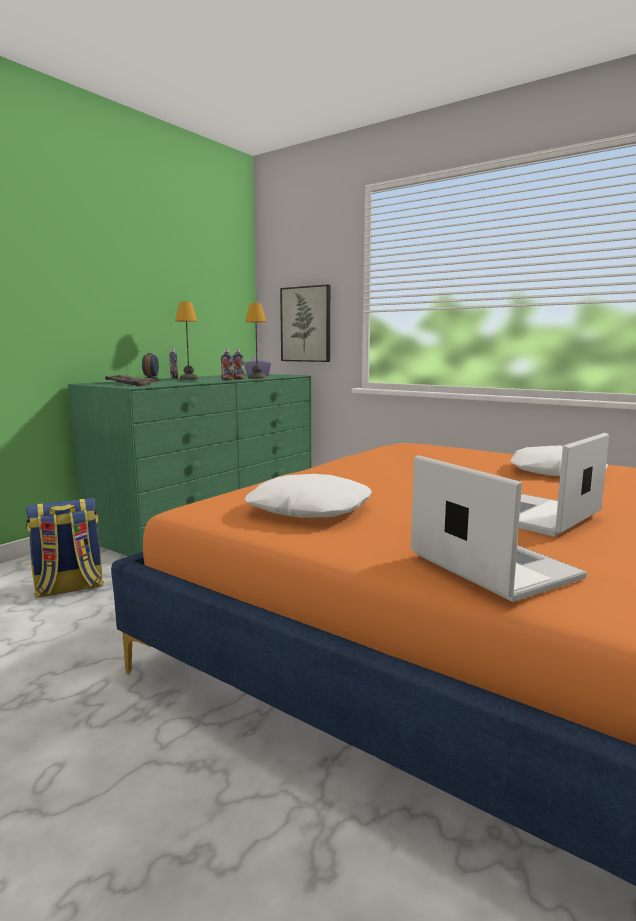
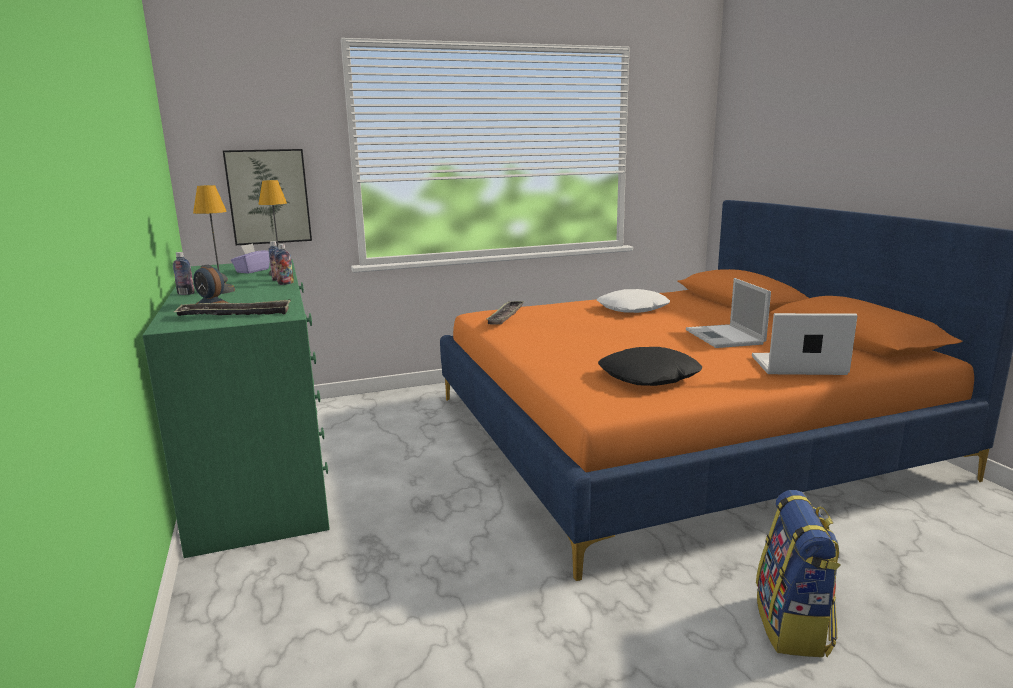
camera: 55 degrees left, 5 degrees up
backpack [26,498,104,598] -> backpack moved to [756,490,840,657]
white pillow [245,474,372,518] -> black pillow [598,347,702,386]
none -> tray [487,301,525,325]

